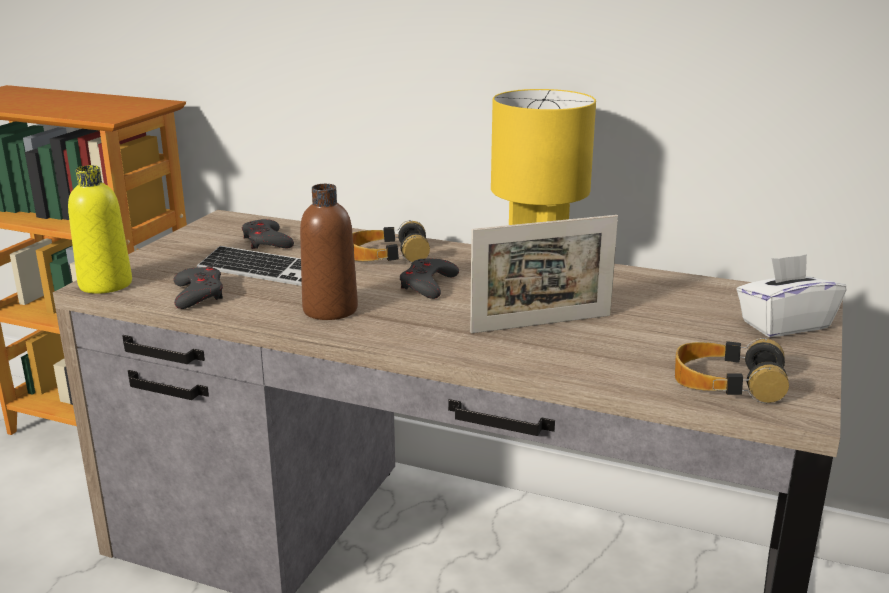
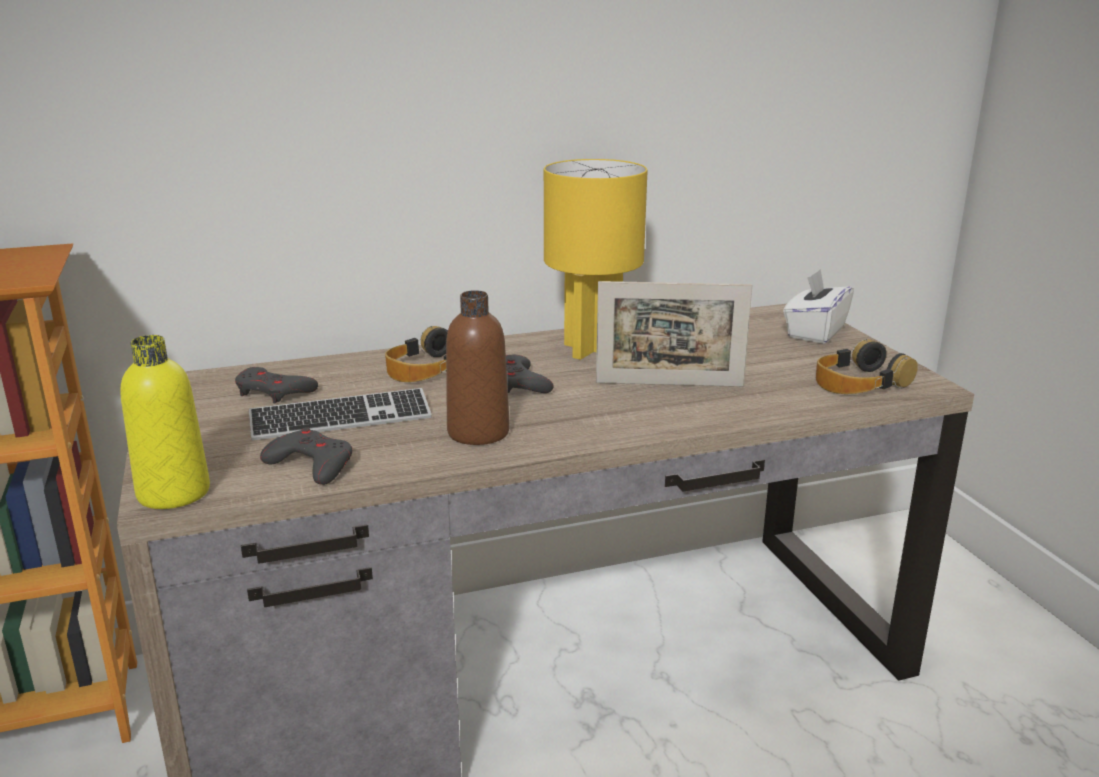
camera: 40 degrees left, 0 degrees up
picture frame [470,215,618,333] -> picture frame turned 60 degrees clockwise [596,281,752,387]

